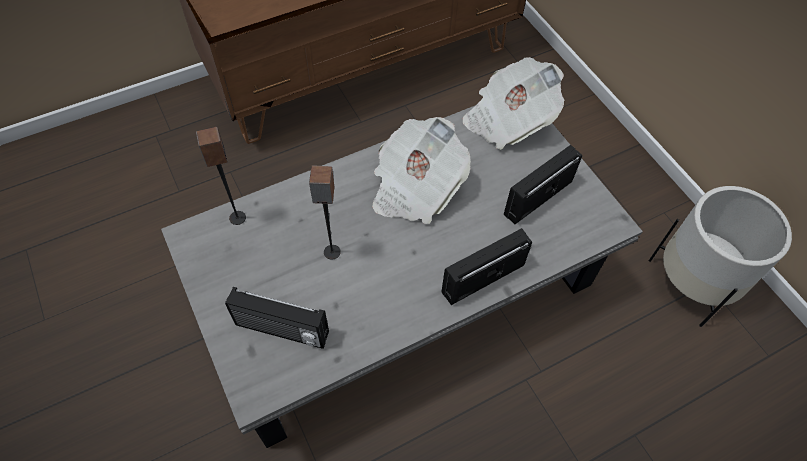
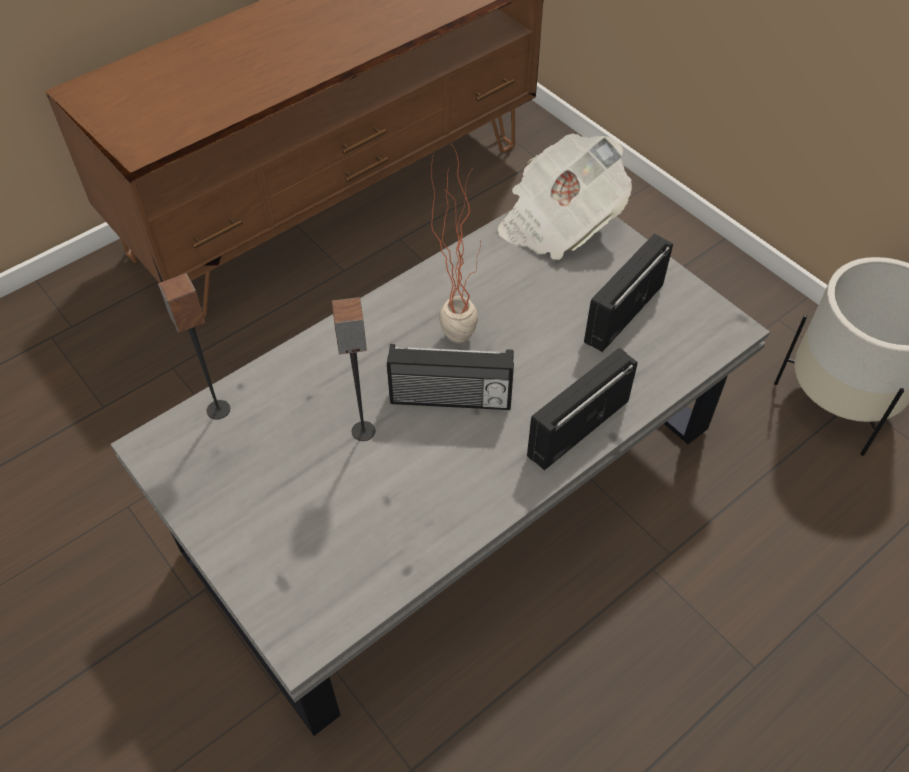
camera: 10 degrees left, 5 degrees down
radio [225,287,329,349] -> radio moved to [387,344,514,410]
newspaper [372,117,471,224] -> potted plant [431,145,481,343]

